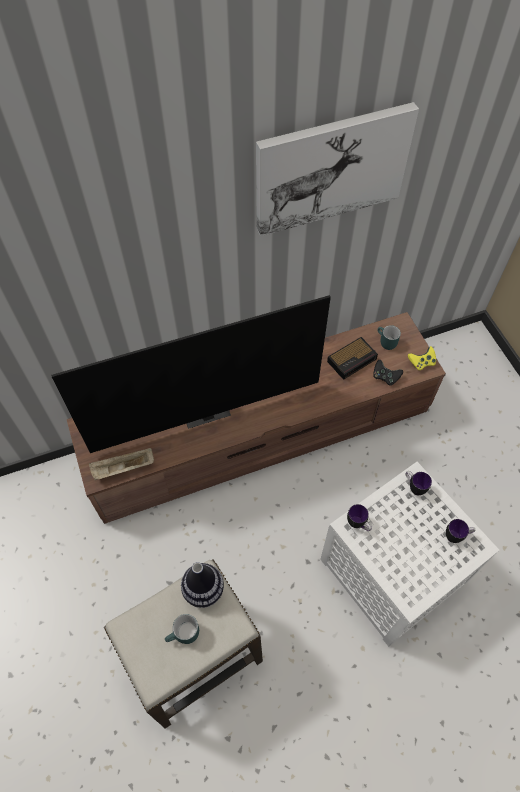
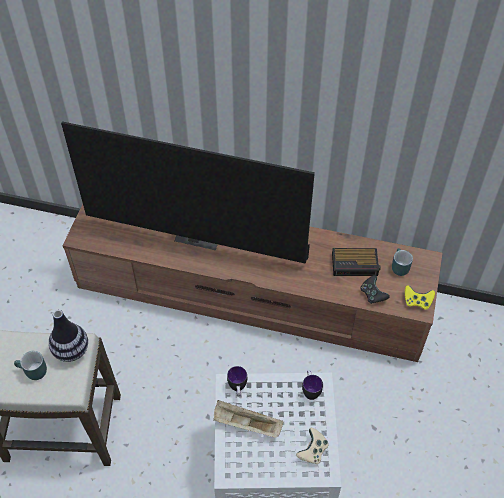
camera: 35 degrees right, 5 degrees down
beige tray [89,448,154,480] -> beige tray moved to [213,400,283,438]
picture [256,102,419,237] -> none
mug [446,519,475,543] -> beige game controller [296,428,328,464]

